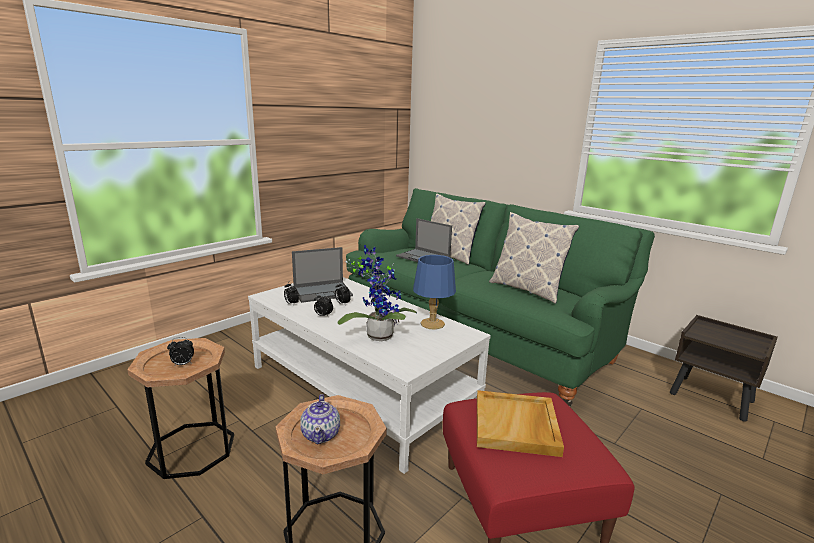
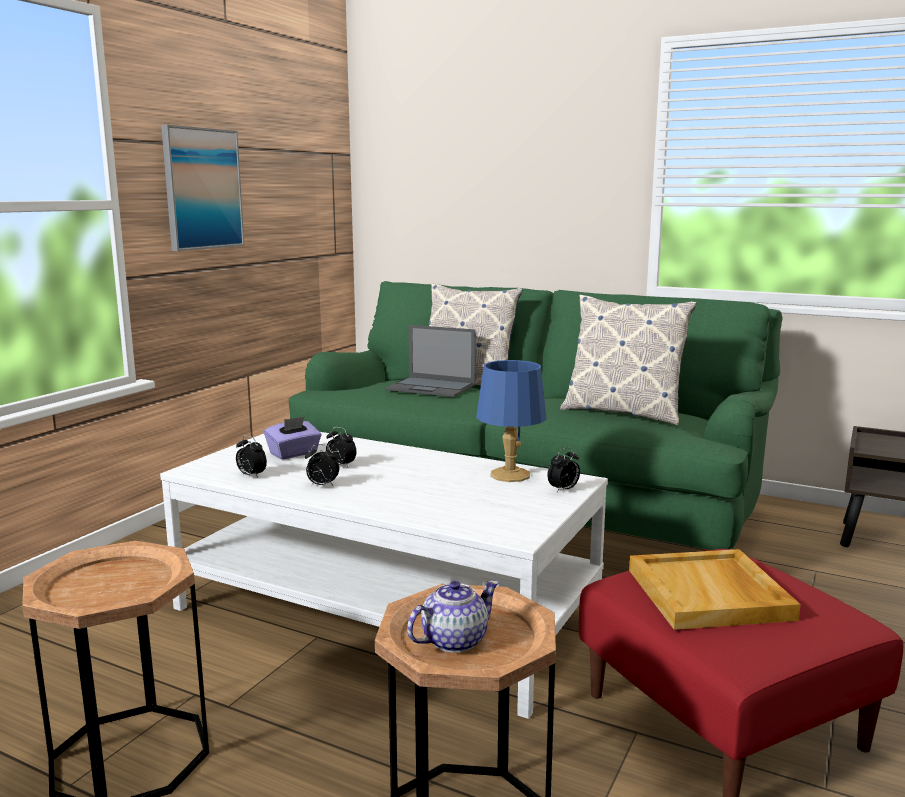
camera: 15 degrees left, 5 degrees down
alarm clock [167,337,194,365] -> alarm clock moved to [547,447,580,492]
laptop [292,247,353,303] -> purple tissue box [264,416,322,459]
teapot [300,394,340,444] -> teapot turned 105 degrees counterclockwise [407,580,499,653]
potted plant [338,245,417,341] -> none
none -> picture [161,125,244,251]

